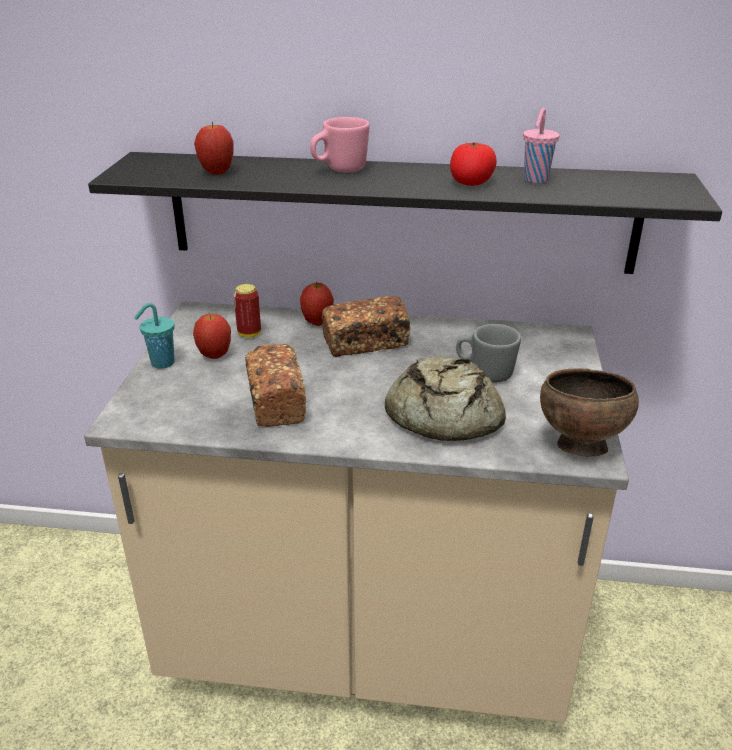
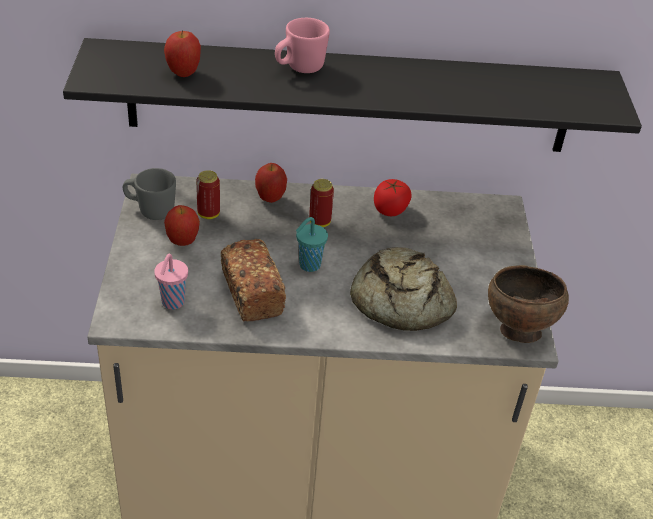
camera: 10 degrees left, 10 degrees up
turquoise cup [134,303,175,368] -> turquoise cup moved to [296,217,328,272]
bread [322,296,410,357] -> can [309,179,334,227]
tomato [450,142,497,186] -> tomato moved to [374,179,412,216]
grey mug [456,324,521,382] -> grey mug moved to [123,168,176,220]
pink cup [523,108,559,183] -> pink cup moved to [154,253,188,309]

